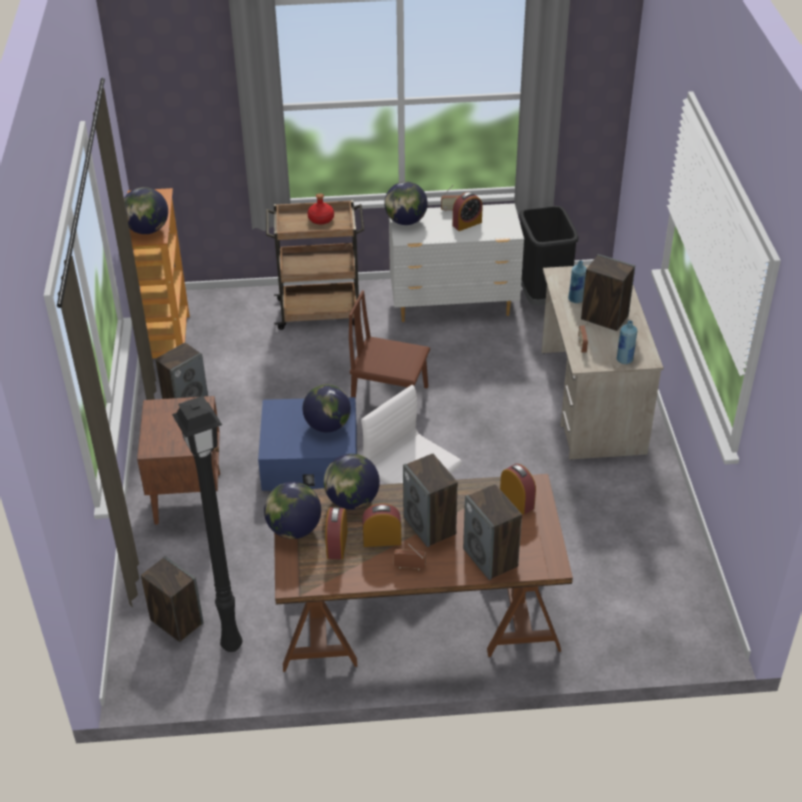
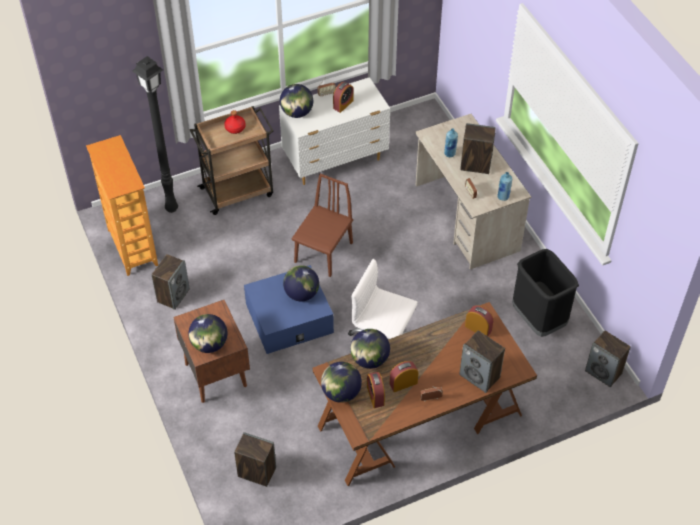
camera: 20 degrees left, 10 degrees up
globe [124,187,168,234] -> globe moved to [188,314,228,353]
black floor lamp [172,396,242,652] -> black floor lamp moved to [132,56,178,213]
brown chair [349,291,430,400] -> brown chair turned 120 degrees clockwise [292,173,353,277]
speaker [403,454,458,547] -> speaker moved to [585,330,631,387]
black trash can [519,206,579,306] -> black trash can moved to [512,249,579,337]

